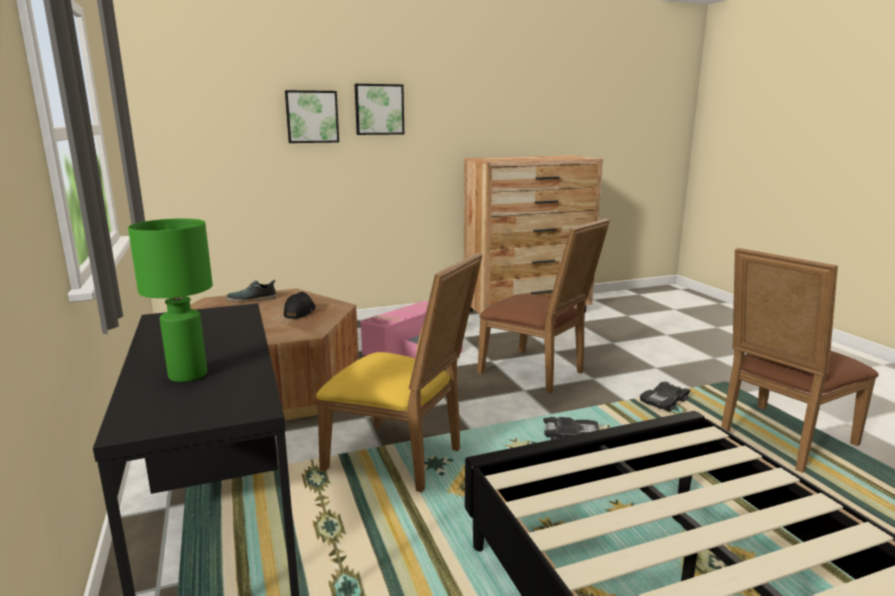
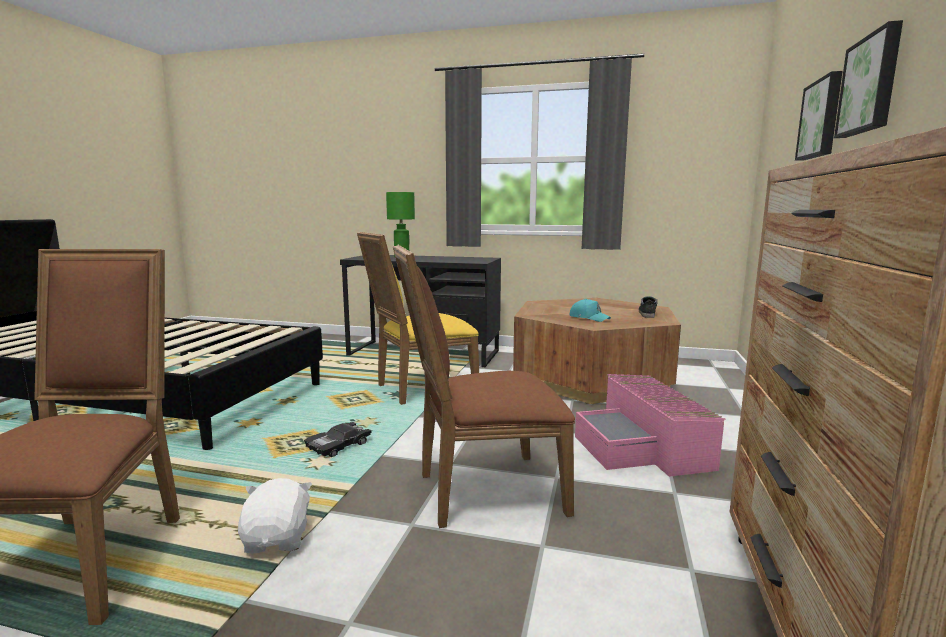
camera: 125 degrees right, 5 degrees down
black cap [284,292,316,319] -> turquoise cap [569,299,611,322]
black toy car [640,381,691,411] -> white plush toy [238,478,312,553]

